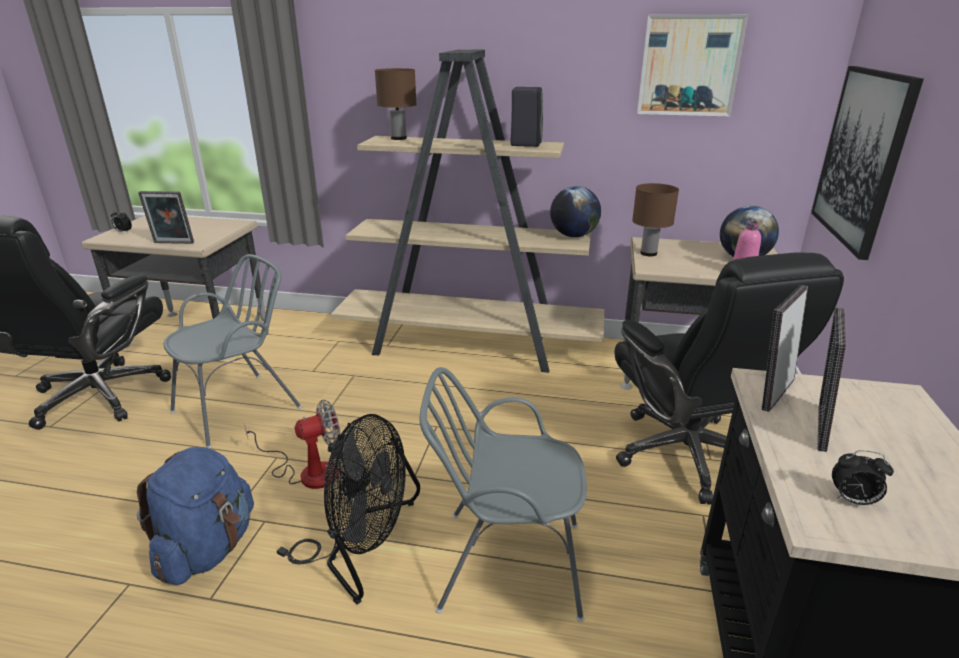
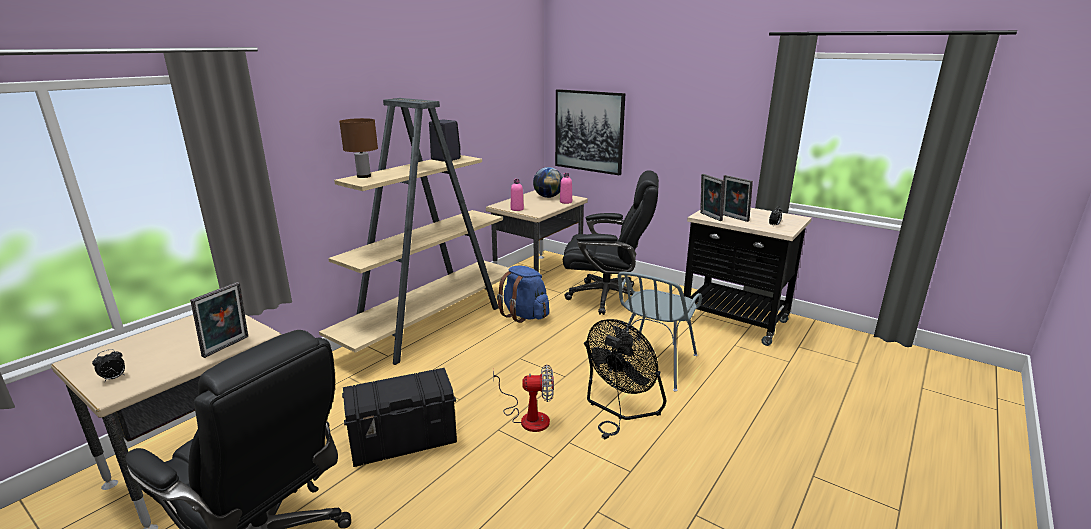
camera: 65 degrees left, 5 degrees down
blue backpack [137,447,254,585] -> blue backpack moved to [497,266,549,323]
grey chair [163,254,303,449] -> black storage box [342,368,457,467]
fan [244,400,340,489] -> fan turned 90 degrees clockwise [493,364,554,432]
globe [550,186,601,237] -> none
brown table lamp [632,183,679,256] -> pink bottle [511,179,524,211]
picture [637,14,748,117] -> none

